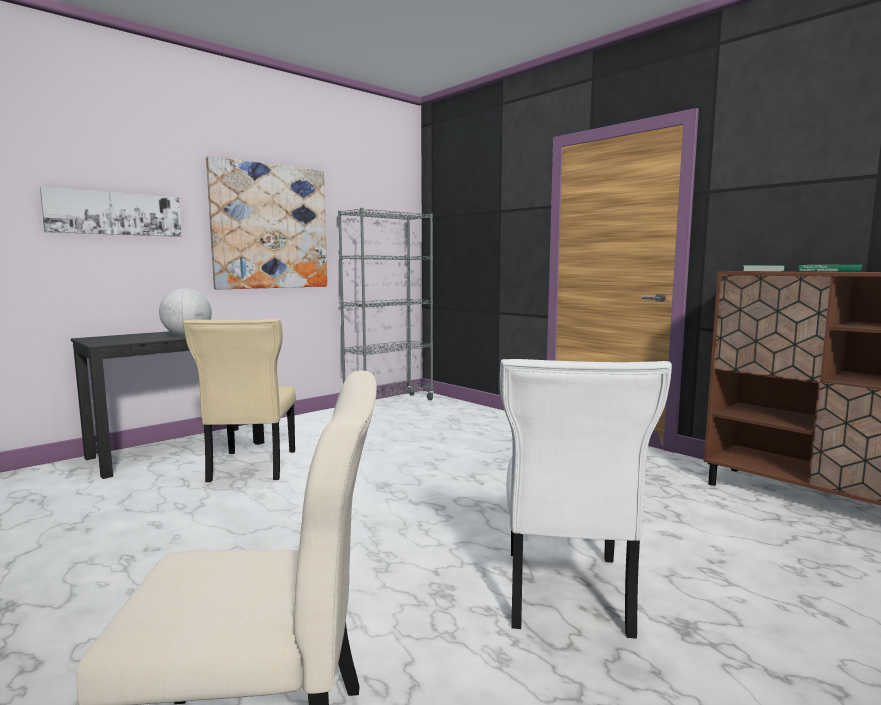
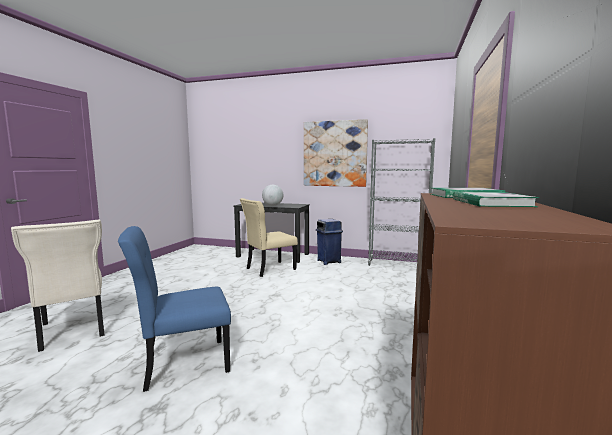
camera: 60 degrees right, 0 degrees up
picture [40,187,182,237] -> none
white chair [500,359,672,639] -> blue chair [118,226,231,392]
none -> blue trash can [316,219,343,265]

